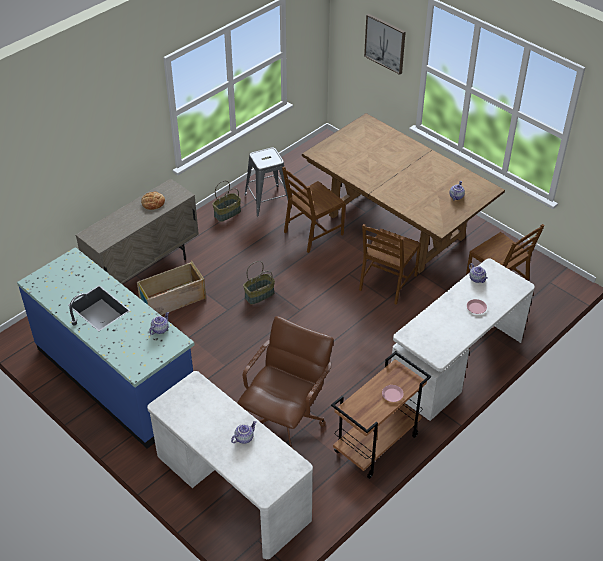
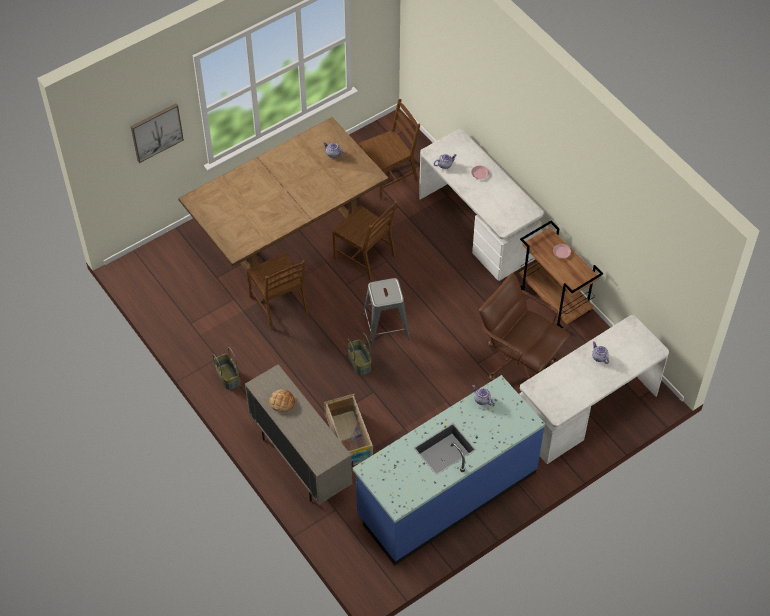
camera: 80 degrees left, 10 degrees up
grey stool [244,147,288,217] -> grey stool moved to [362,278,410,347]

